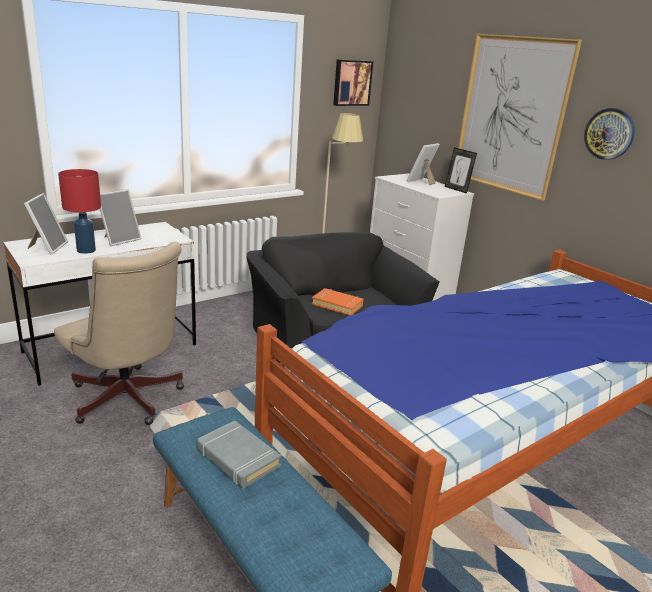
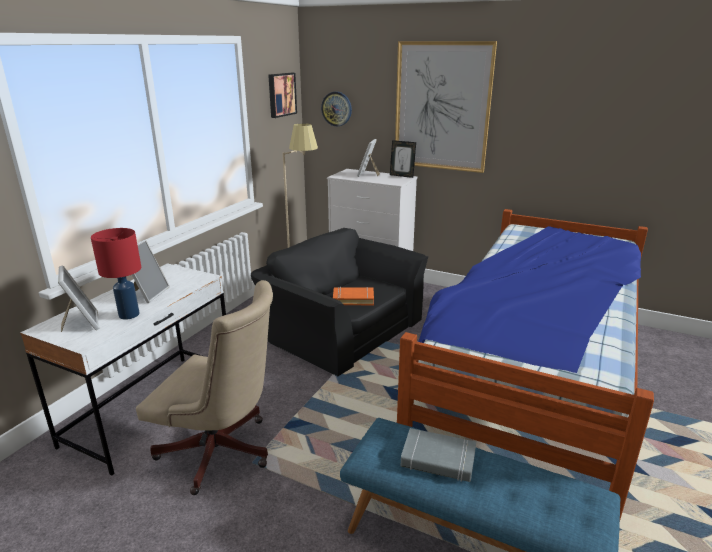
camera: 25 degrees left, 0 degrees up
wall clock [584,108,635,160] -> wall clock moved to [321,92,352,126]

